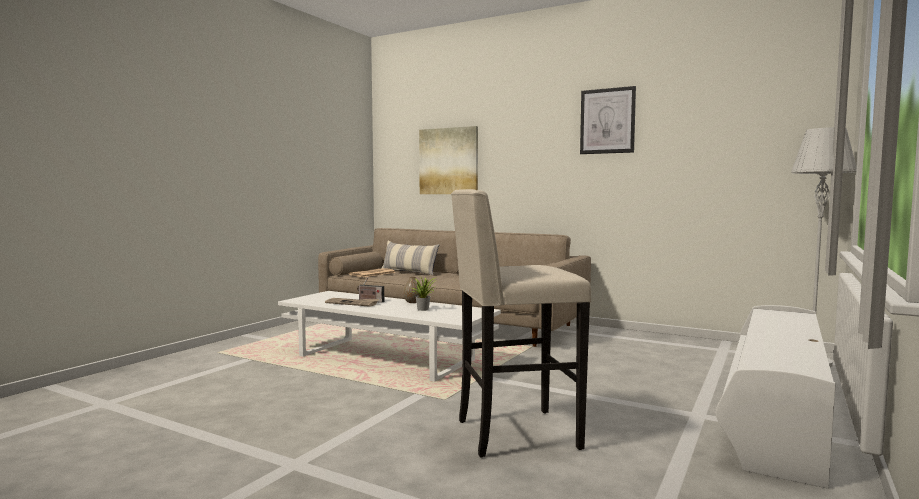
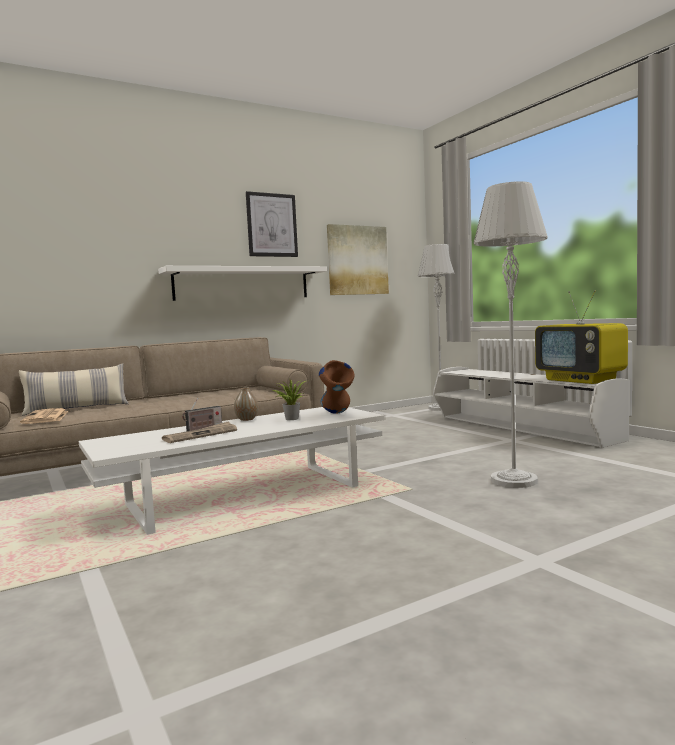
camera: 60 degrees left, 0 degrees up
picture [419,126,478,194] -> picture moved to [327,224,389,295]
beige stool [451,189,591,458] -> grey floor lamp [473,181,548,488]
none -> white shelf [158,266,327,301]
none -> brown vase [319,360,354,414]
none -> television [535,290,628,384]

